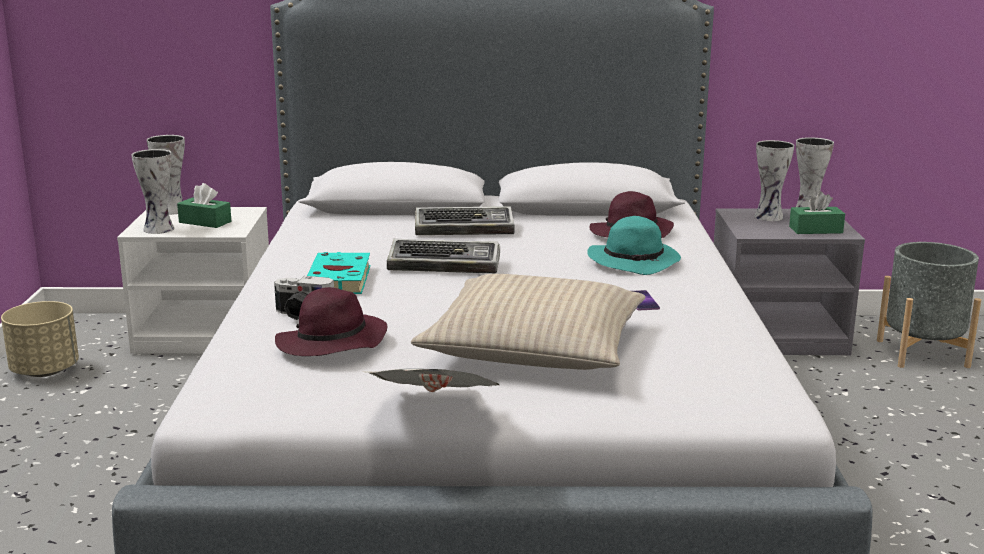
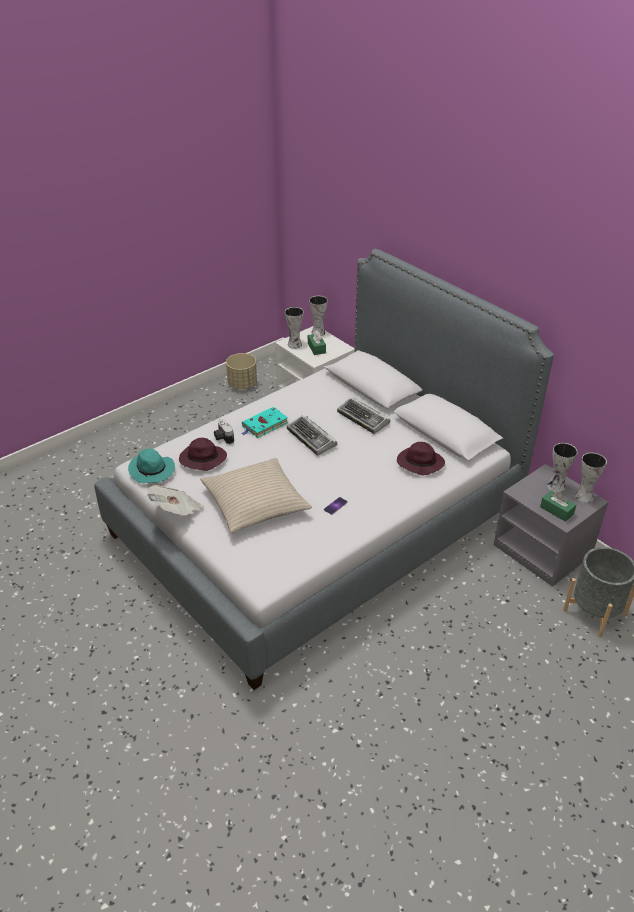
camera: 50 degrees right, 20 degrees up
turquoise hat [587,216,681,275] -> turquoise hat moved to [128,449,175,483]

